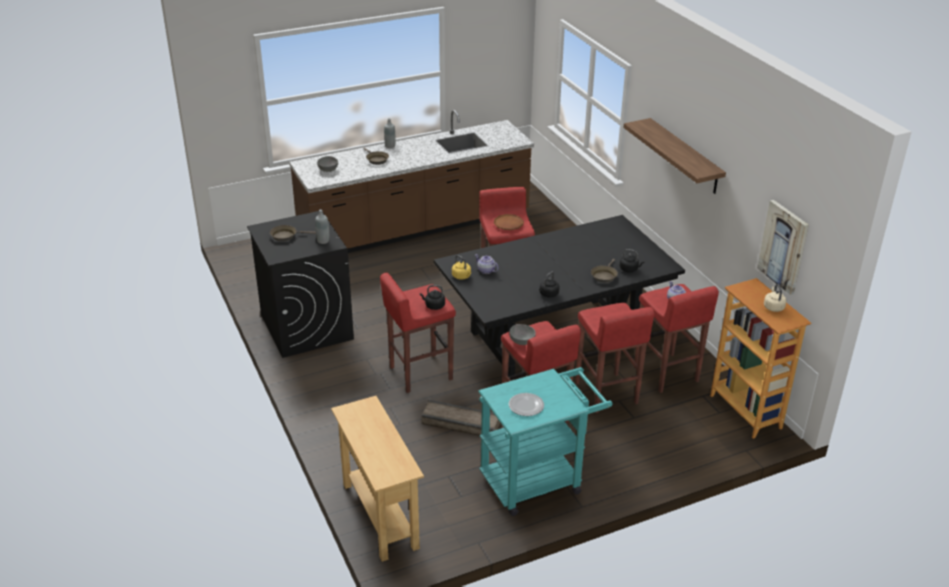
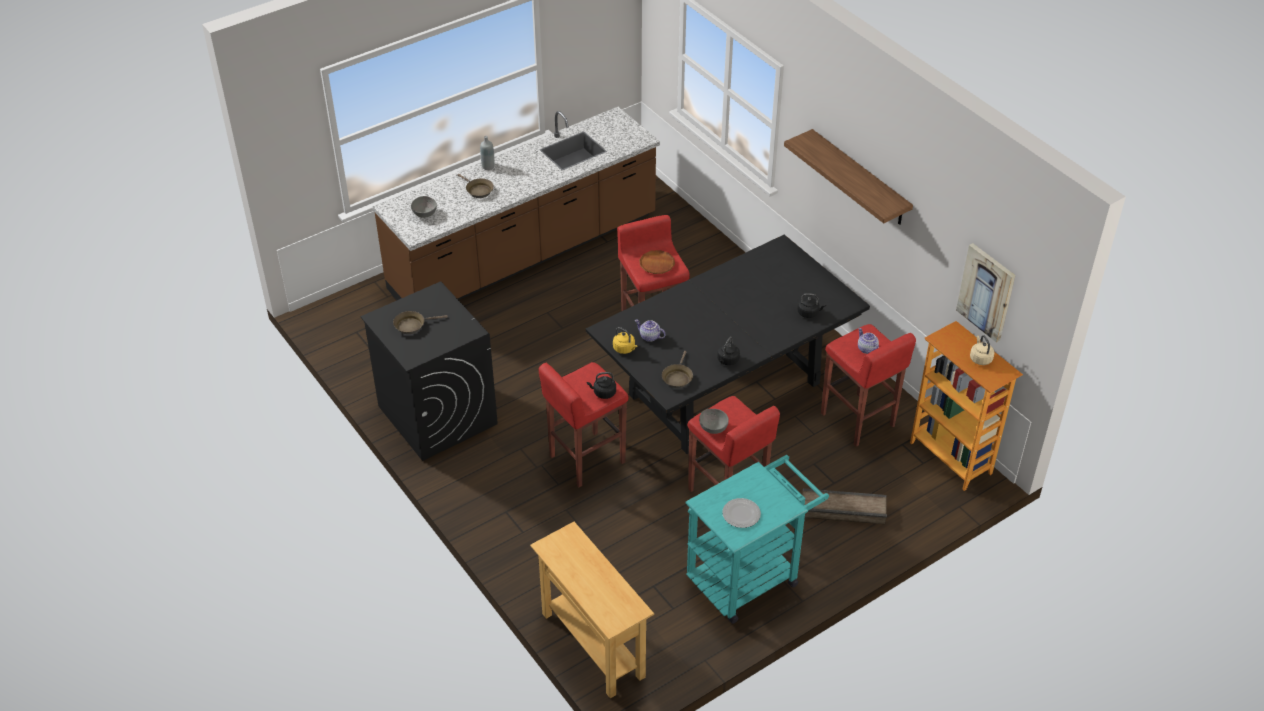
camera: 10 degrees left, 10 degrees up
grey bottle [315,209,329,244] -> none
crate [421,400,500,436] -> crate moved to [802,488,887,524]
red stool [575,303,654,413] -> none
brown frying pan [591,259,618,283] -> brown frying pan moved to [662,351,693,388]

